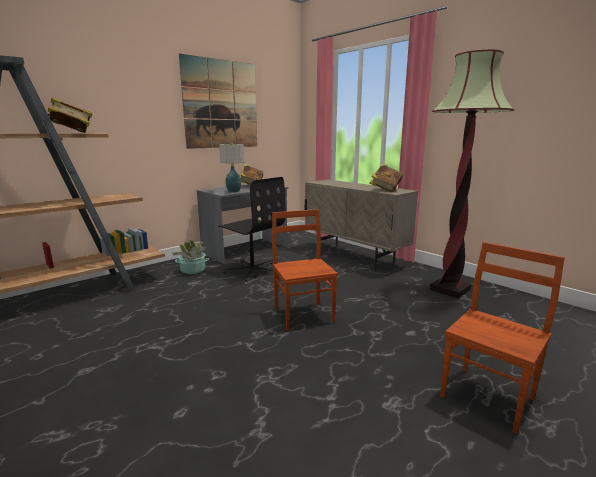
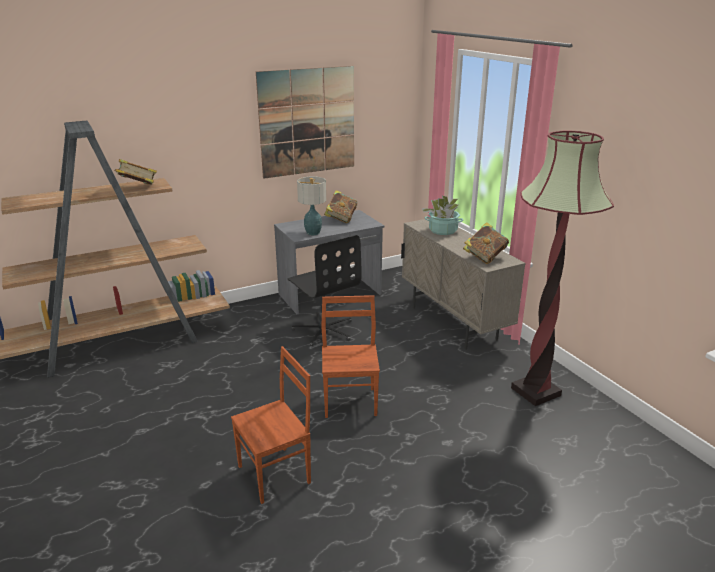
camera: 15 degrees right, 10 degrees up
potted plant [172,240,209,274] -> potted plant moved to [422,196,464,235]
brown chair [440,242,565,433] -> brown chair moved to [231,346,311,504]

